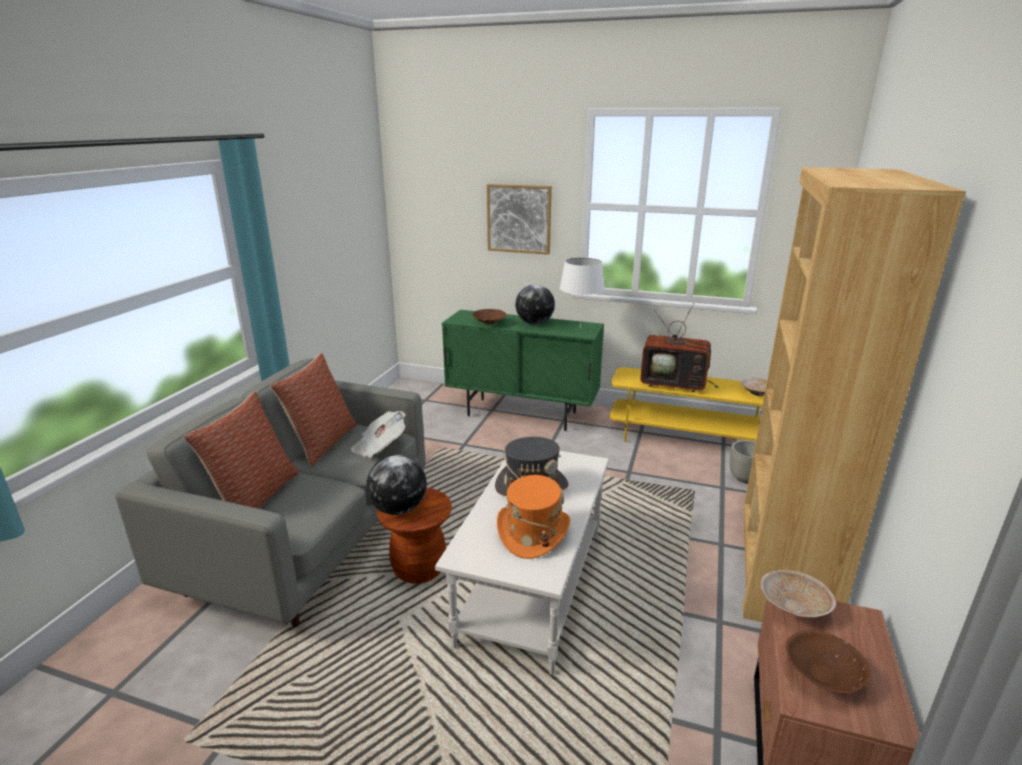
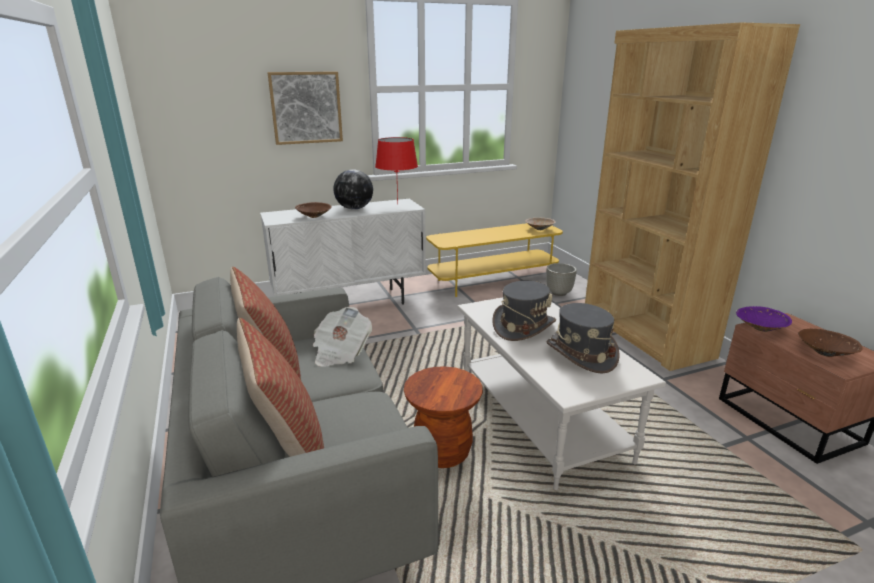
camera: 40 degrees left, 0 degrees up
globe [366,455,427,515] -> none
green cabinet [442,310,604,431] -> white cabinet [260,199,426,305]
orange hat [497,475,570,559] -> grey hat [547,303,620,374]
white table lamp [560,257,605,328] -> red table lamp [375,137,418,204]
television [640,303,718,392] -> none
beige bowl [760,570,836,617] -> purple bowl [736,306,792,332]

